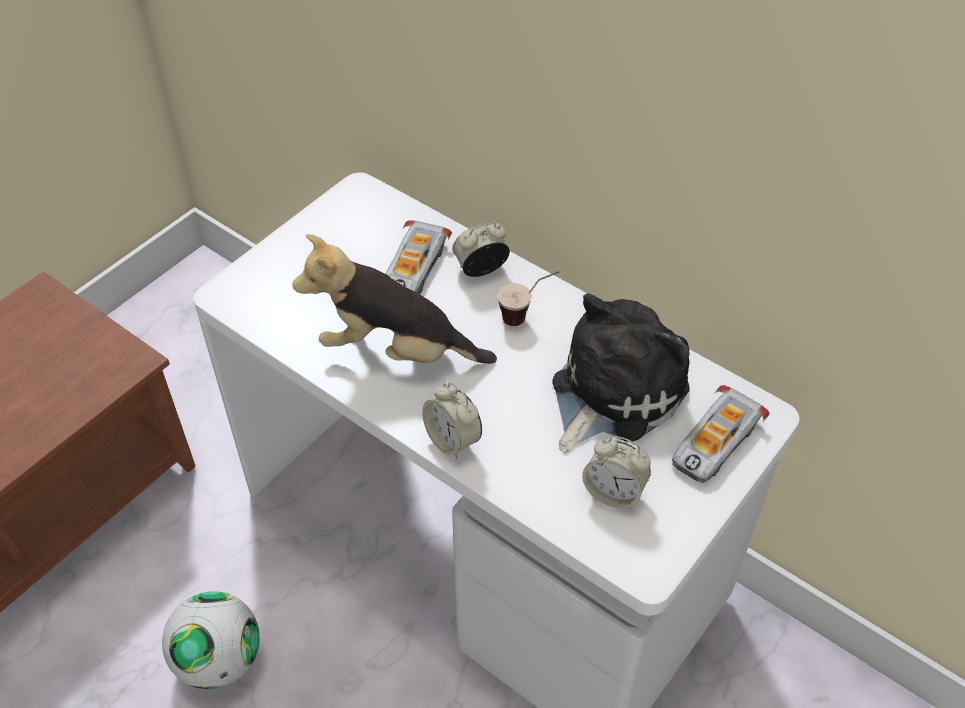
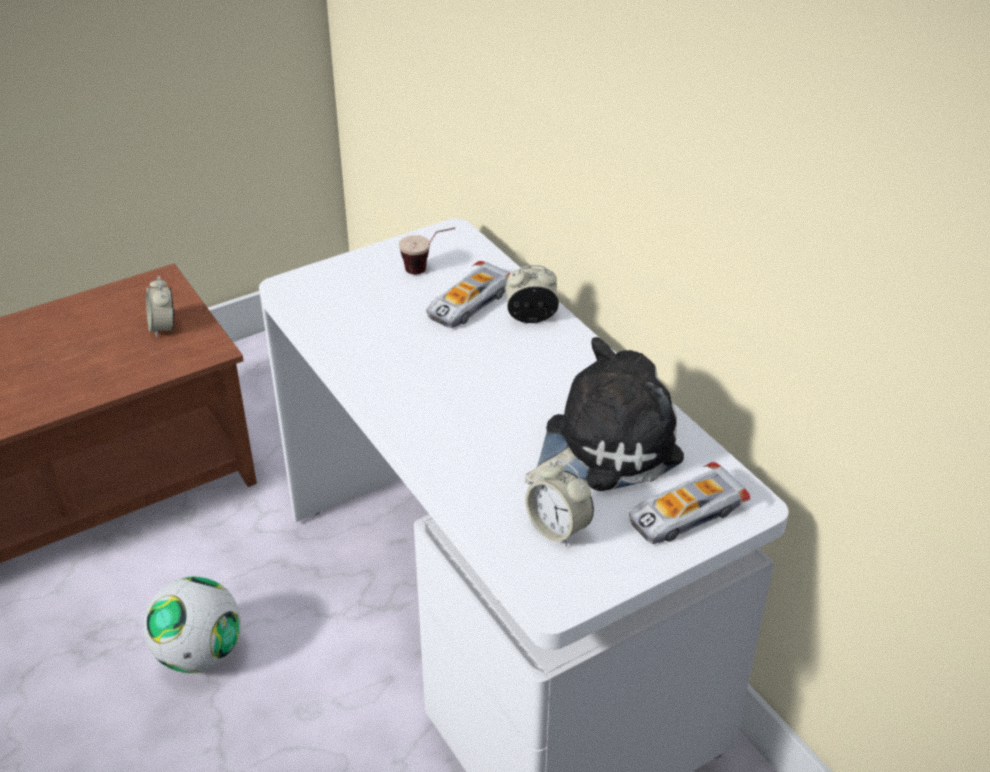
camera: 20 degrees right, 10 degrees down
plush toy [293,234,497,364] -> none
alarm clock [422,382,482,459] -> alarm clock moved to [146,276,175,338]
cup [497,271,560,326] -> cup moved to [399,227,455,274]

